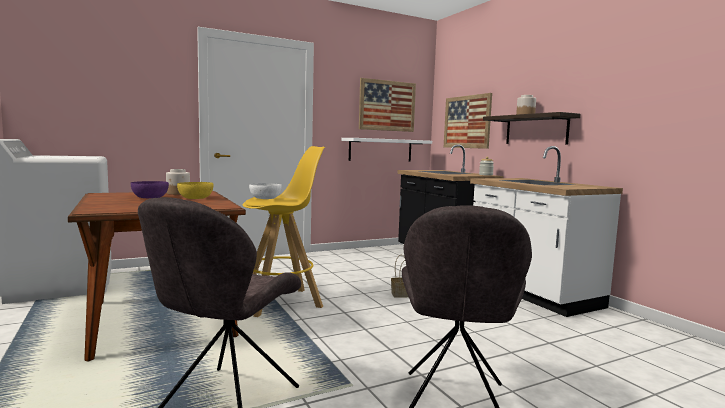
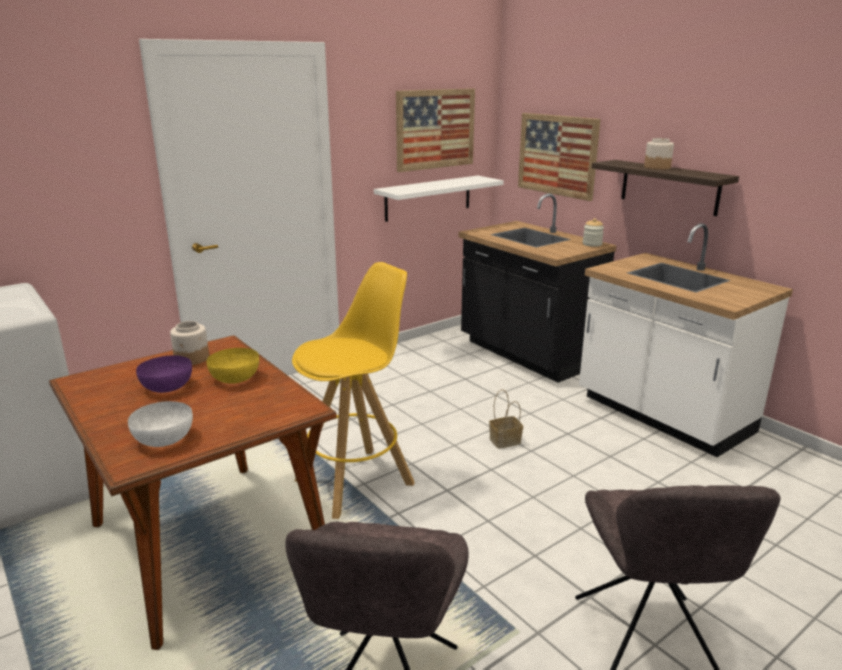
camera: 10 degrees left, 15 degrees up
white bowl [249,183,281,199] -> white bowl moved to [128,401,193,447]

